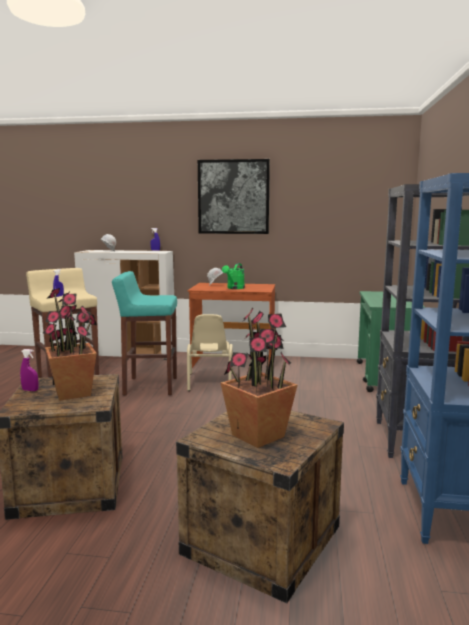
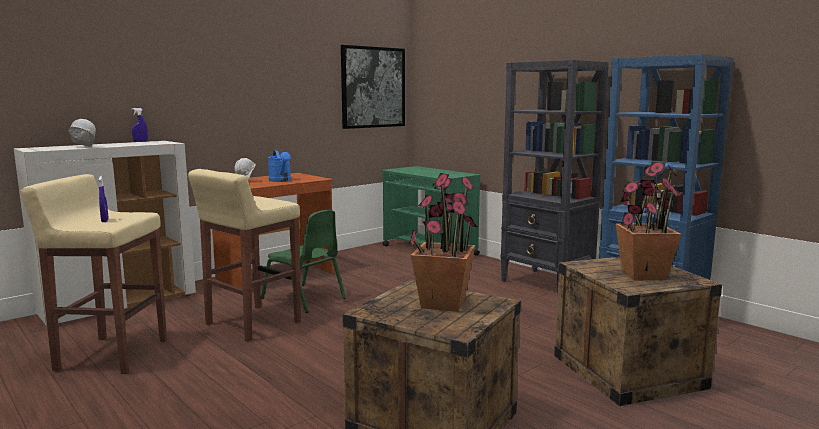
camera: 50 degrees left, 0 degrees up
purple spray bottle [20,349,38,391] -> none
turquoise stool [112,271,177,396] -> beige stool [188,169,301,342]
beige chair [187,314,233,391] -> green chair [261,210,346,313]
picture [198,159,270,234] -> picture moved to [341,45,405,129]
green watering can [222,263,245,289] -> blue watering can [268,149,291,182]

